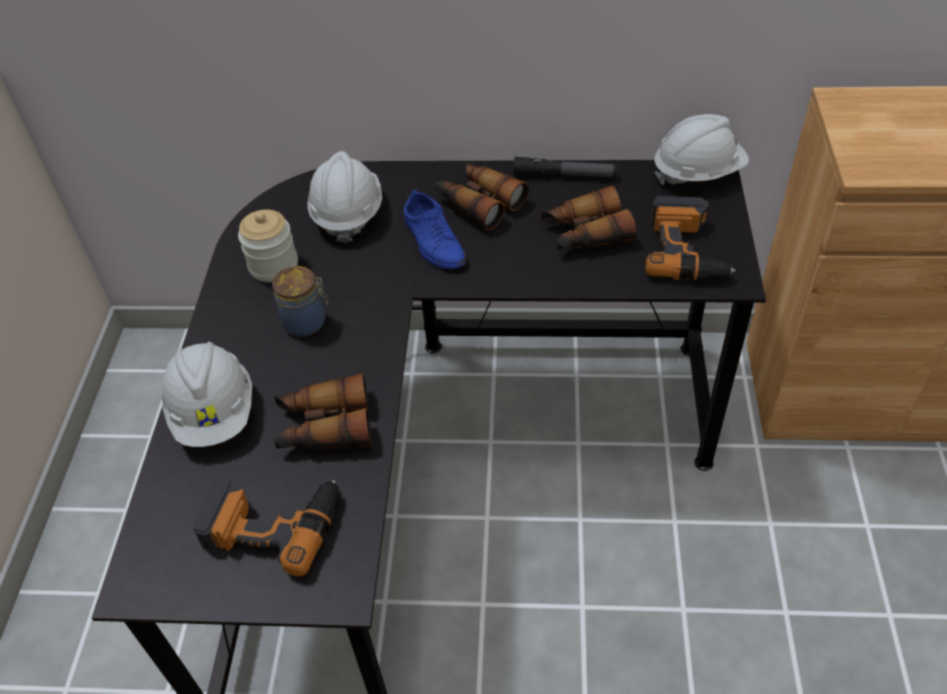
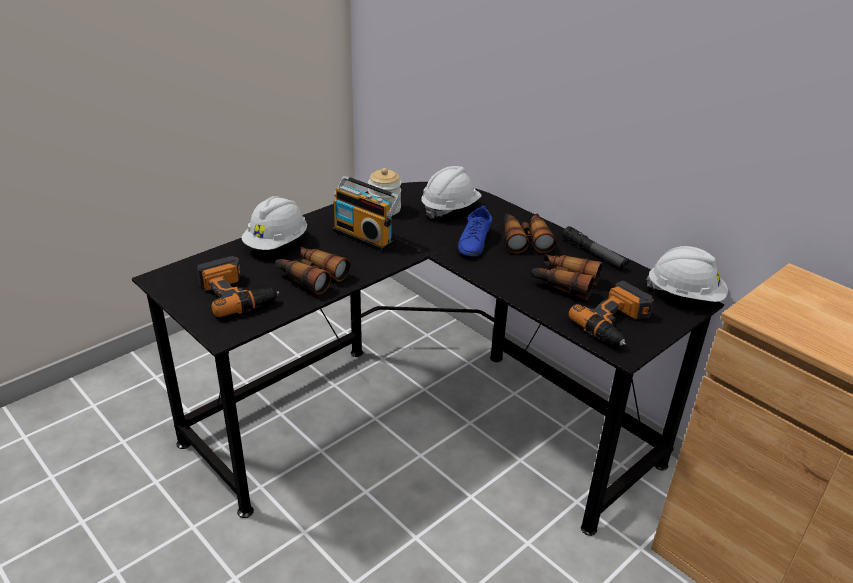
camera: 40 degrees right, 15 degrees down
jar [272,266,328,336] -> radio [333,175,401,252]

